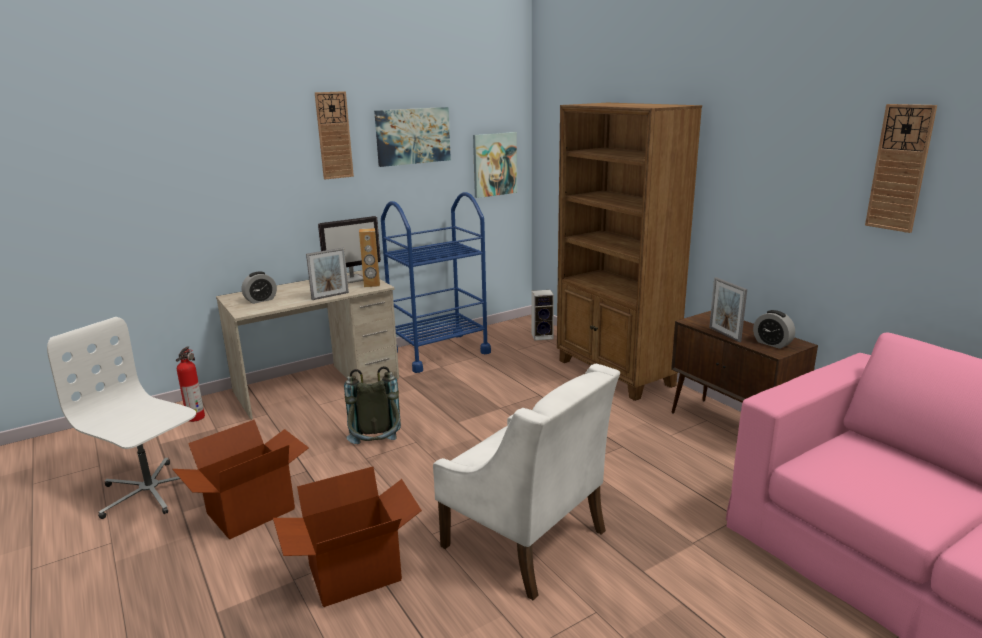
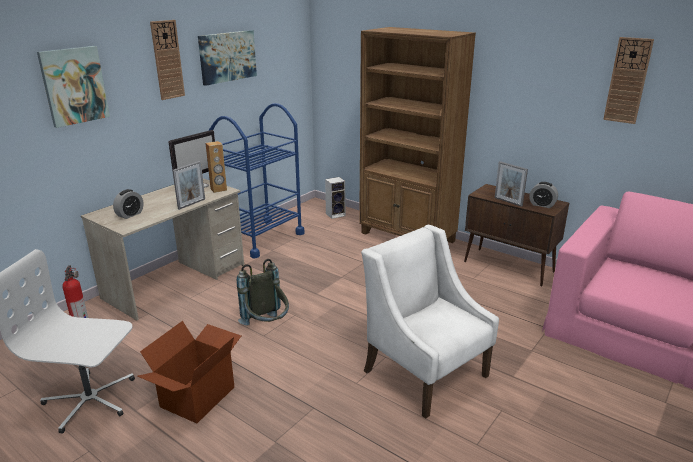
camera: 20 degrees left, 5 degrees up
cardboard box [273,467,422,607] -> none
white armchair [433,364,620,601] -> white armchair turned 150 degrees counterclockwise [361,225,499,419]
picture [473,132,517,198] -> picture moved to [37,46,110,128]

